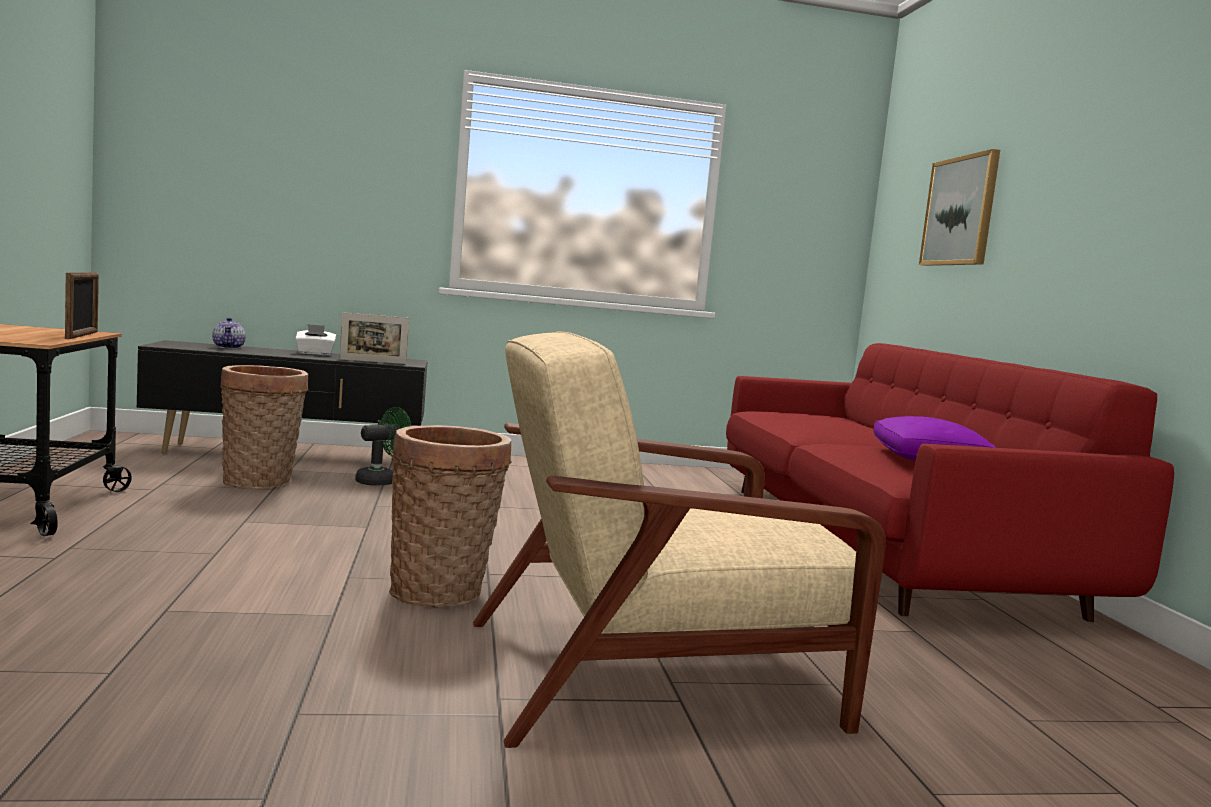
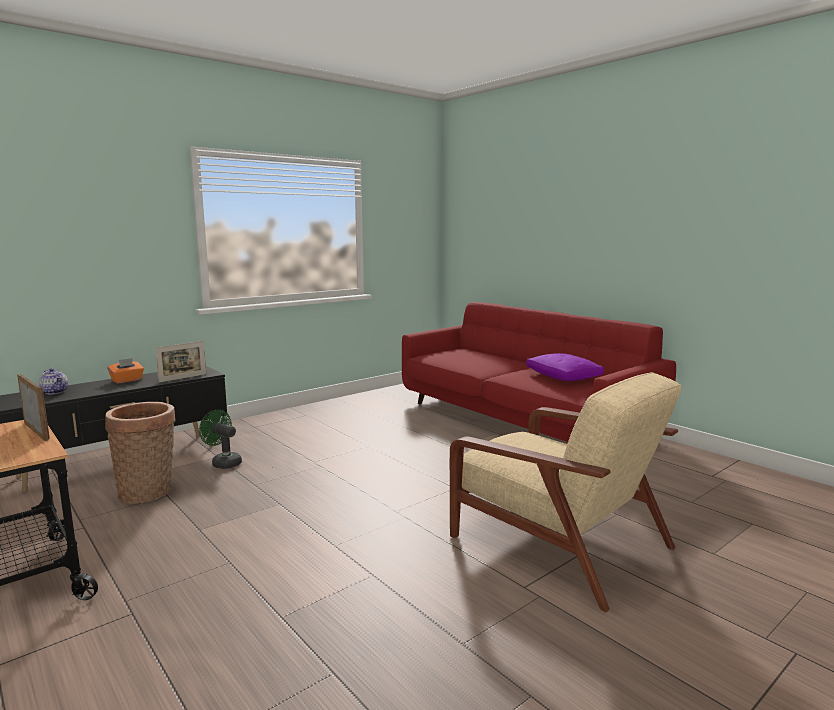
camera: 30 degrees left, 5 degrees up
white tissue box [295,324,337,355] -> orange tissue box [107,358,144,384]
green fan [355,407,412,485] -> green fan turned 75 degrees counterclockwise [199,410,242,469]
basket [389,425,512,608] -> none
beige armchair [473,331,886,748] -> beige armchair turned 90 degrees counterclockwise [450,372,682,612]
picture [919,149,1000,266] -> none

